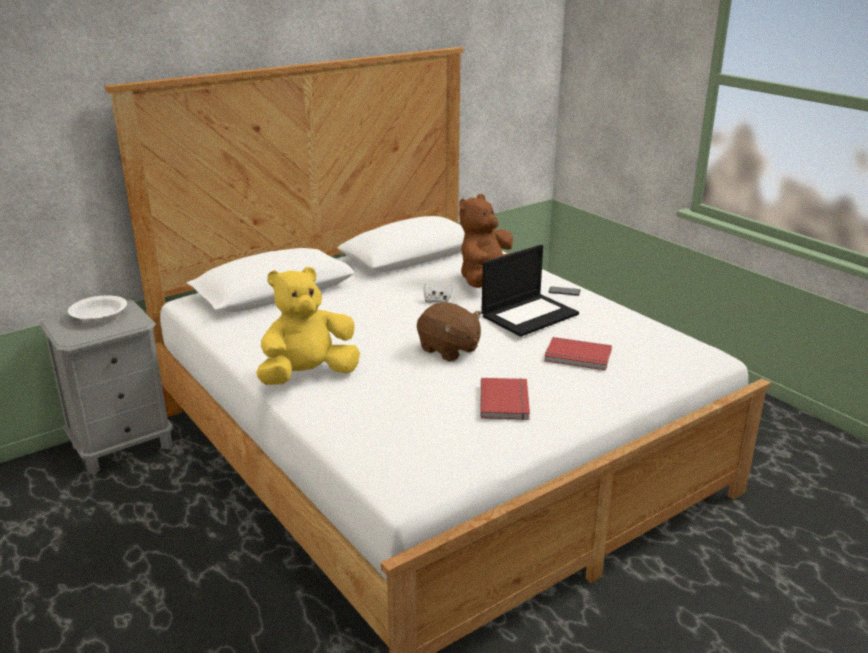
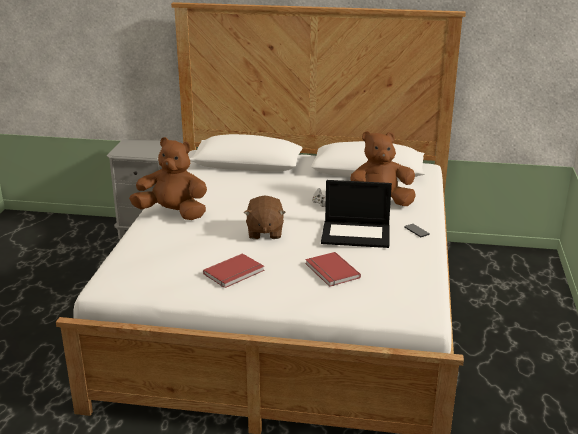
camera: 45 degrees right, 0 degrees up
white bowl [68,295,127,323] -> none
yellow plush toy [256,267,360,385] -> brown plush toy [129,137,207,220]

